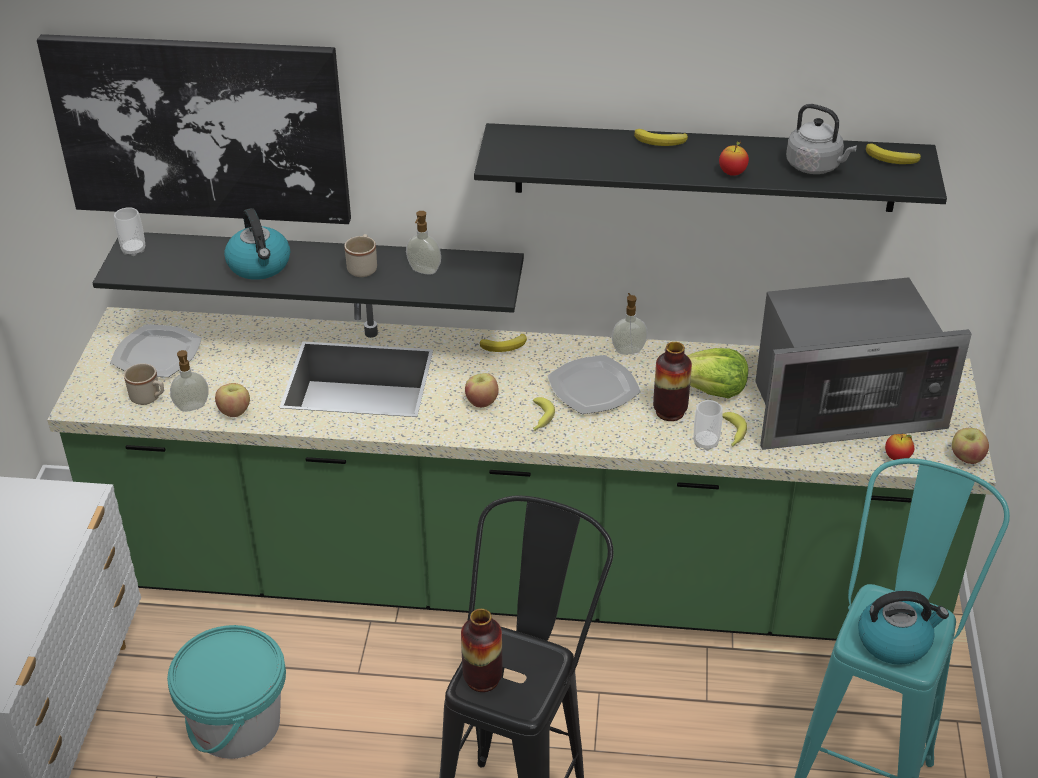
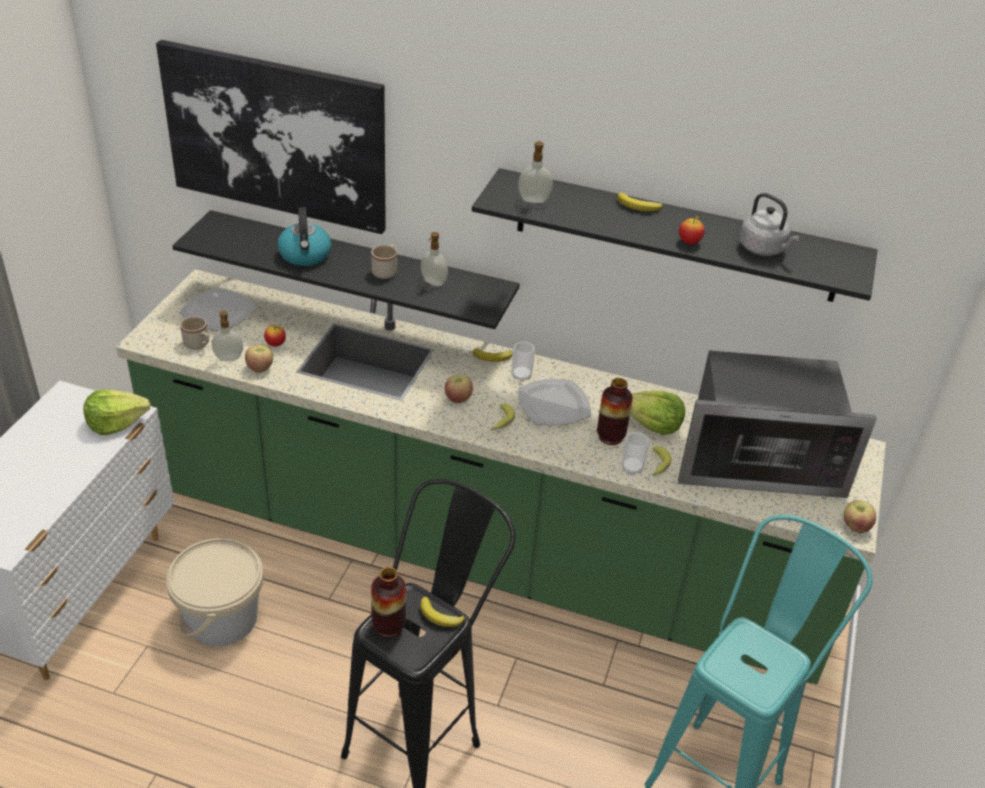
camera: 10 degrees right, 0 degrees up
cup [114,207,145,256] -> cup moved to [512,342,534,382]
turquoise bucket [167,625,286,759] -> beige bucket [166,538,264,646]
soap dispenser [612,293,648,355] -> soap dispenser moved to [518,140,553,203]
kettle [858,591,949,665] -> none
banana [866,143,921,164] -> banana moved to [420,597,465,627]
apple [885,434,914,460] -> apple moved to [264,325,286,347]
none -> lettuce [83,390,150,435]

